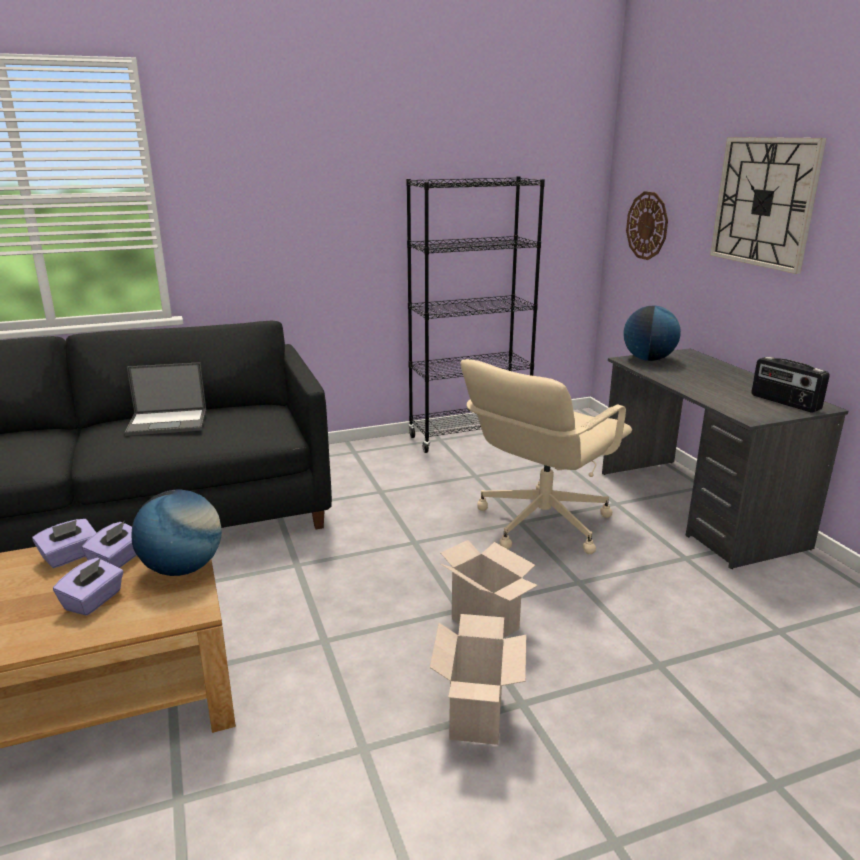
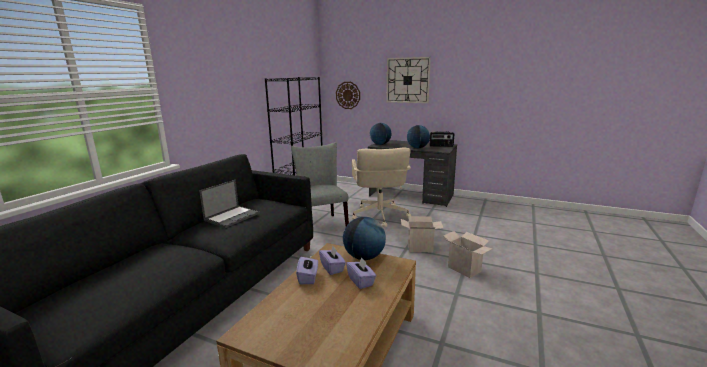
camera: 45 degrees left, 5 degrees down
none -> grey chair [291,142,349,226]
none -> globe [407,125,430,148]

